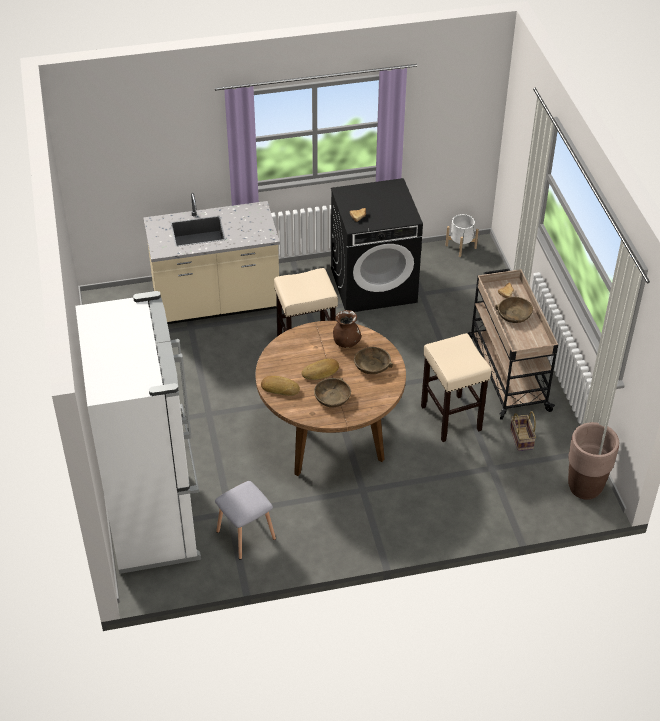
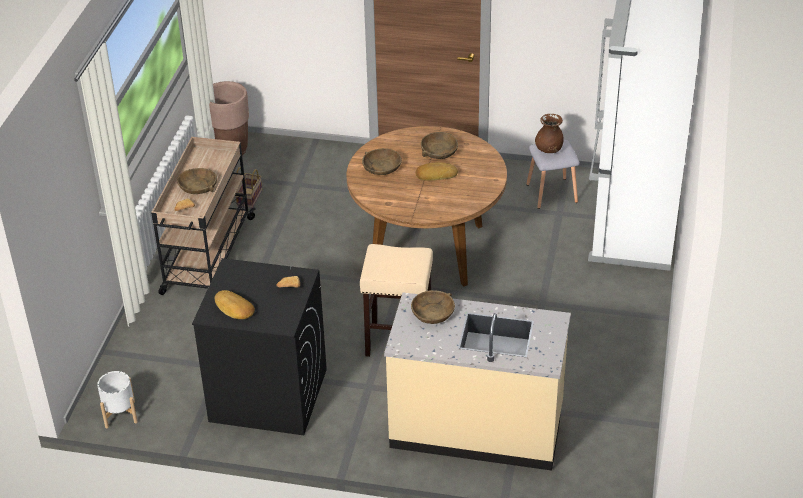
camera: 155 degrees left, 5 degrees down
bread [261,376,300,396] -> bread moved to [215,290,255,319]
brown vase [333,310,361,348] -> brown vase moved to [535,114,564,153]
beige stool [421,333,491,442] -> none
none -> brown bowl [411,290,455,324]

